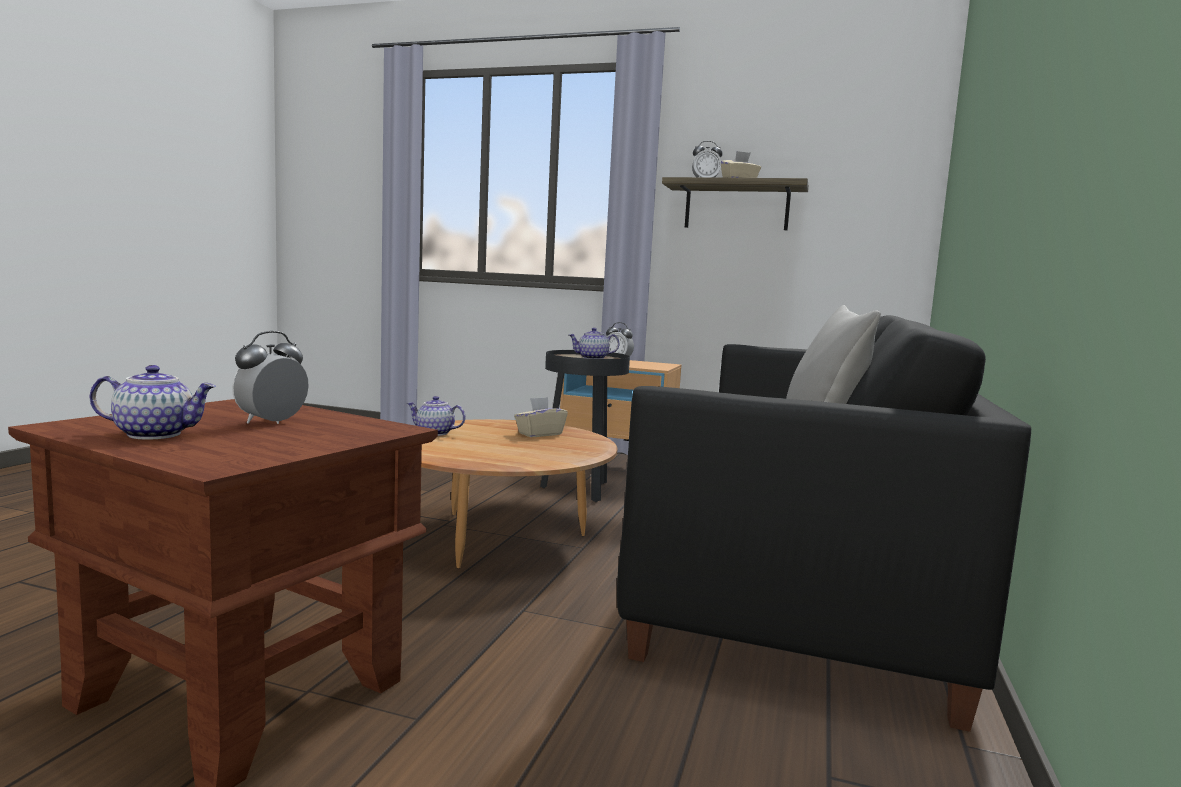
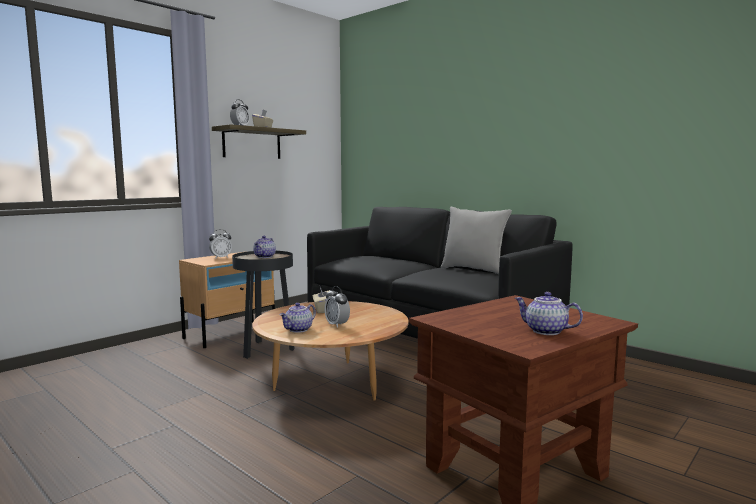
camera: 65 degrees left, 0 degrees up
teapot [90,365,216,440] -> teapot turned 75 degrees counterclockwise [515,292,583,335]
alarm clock [232,331,309,424] -> alarm clock moved to [325,286,350,328]

